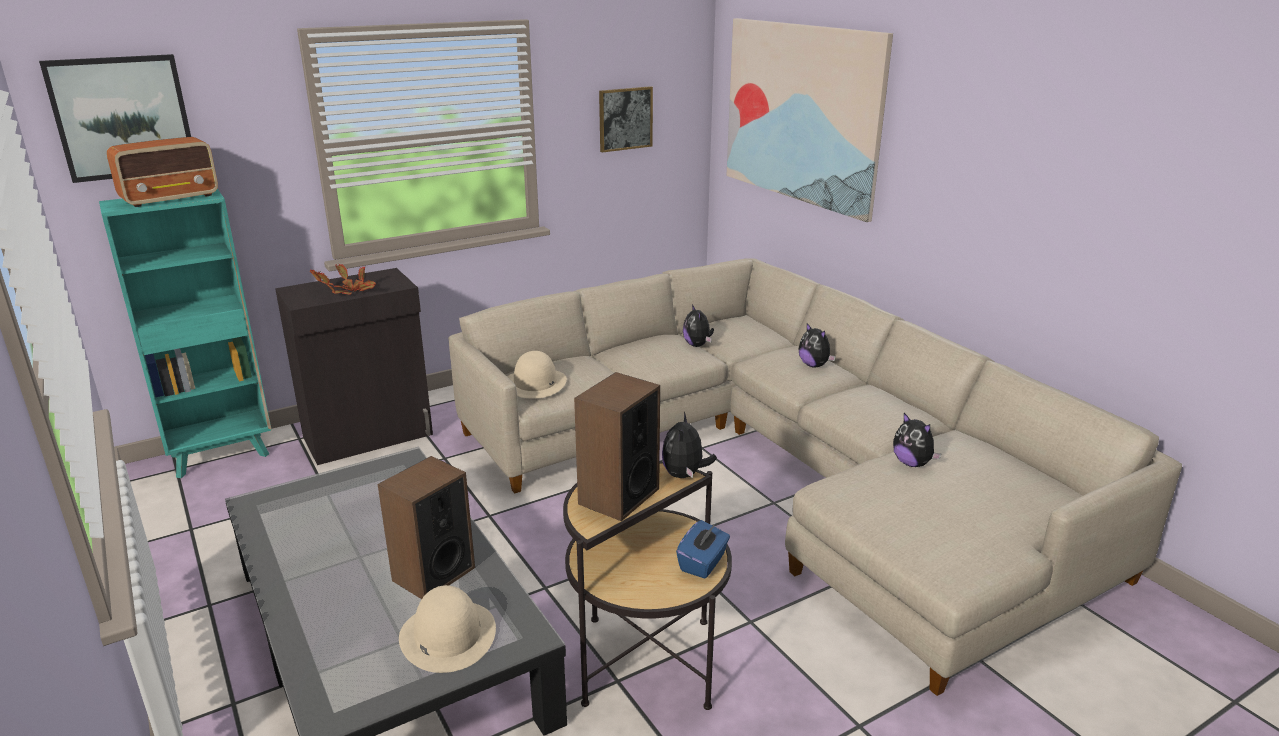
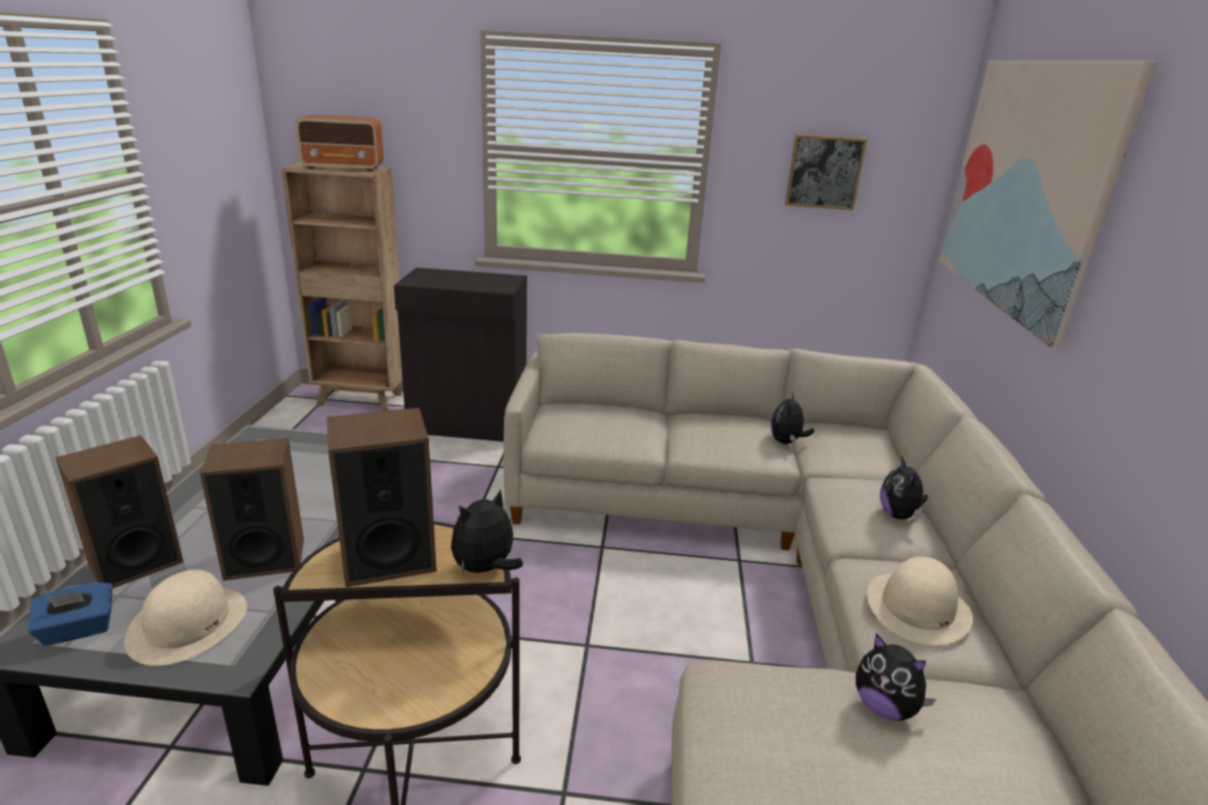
camera: 35 degrees right, 0 degrees up
picture [39,54,191,183] -> none
turquoise bookcase [99,189,272,478] -> brown bookcase [281,163,402,411]
potted plant [310,265,376,295] -> none
beige hat [507,351,567,399] -> beige hat moved to [867,557,973,645]
blue tissue box [676,520,730,579] -> blue tissue box moved to [28,582,112,646]
plush toy [893,413,941,467] -> plush toy turned 45 degrees counterclockwise [856,634,936,721]
none -> speaker [56,435,183,589]

